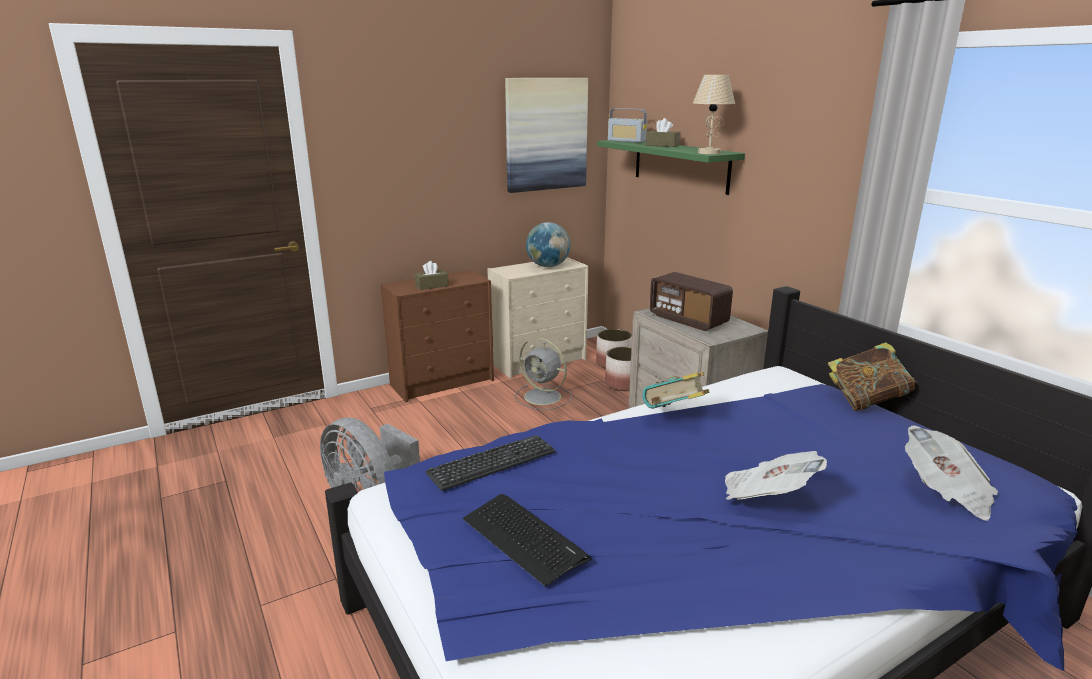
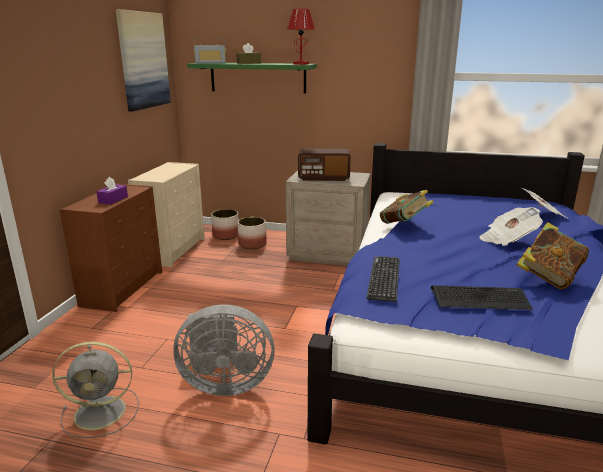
camera: 45 degrees left, 0 degrees up
brown tissue box [415,261,449,290] -> purple tissue box [97,177,128,205]
grey fan [515,338,572,410] -> grey fan moved to [52,341,139,438]
globe [526,222,571,267] -> none
beige table lamp [693,75,735,154] -> red table lamp [287,9,315,65]
book [828,342,918,411] -> book moved to [516,222,589,289]

